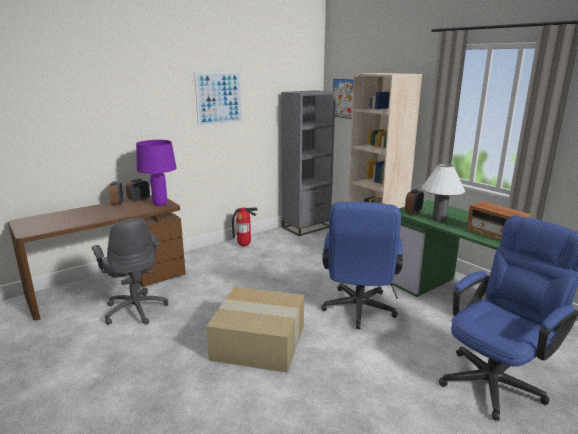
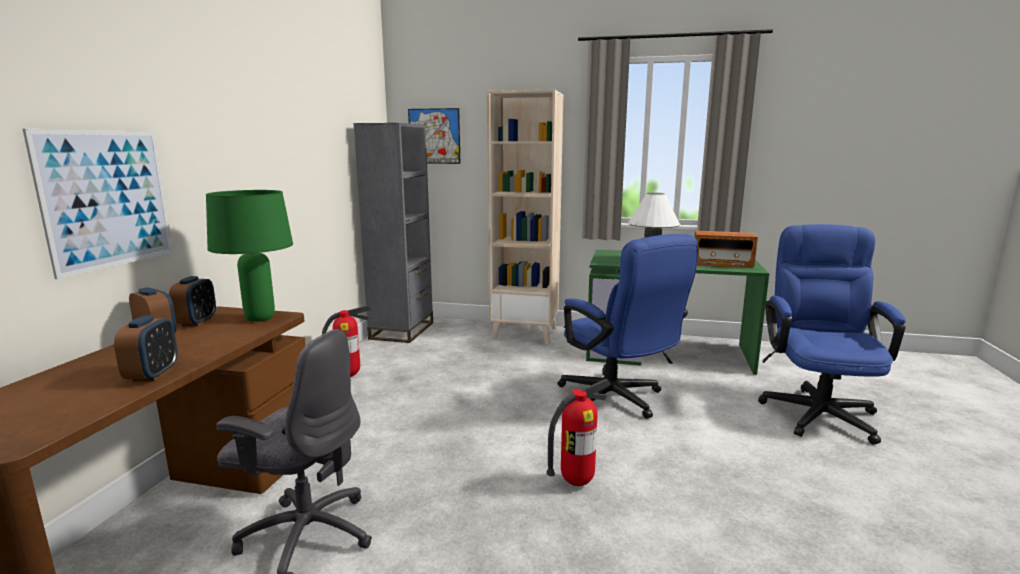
camera: 40 degrees left, 5 degrees down
purple table lamp [136,140,177,206] -> green table lamp [206,190,293,322]
picture [194,72,243,127] -> picture moved to [23,129,173,279]
cardboard box [206,287,304,373] -> fire extinguisher [546,379,611,486]
alarm clock [405,189,424,215] -> alarm clock moved to [114,315,178,382]

